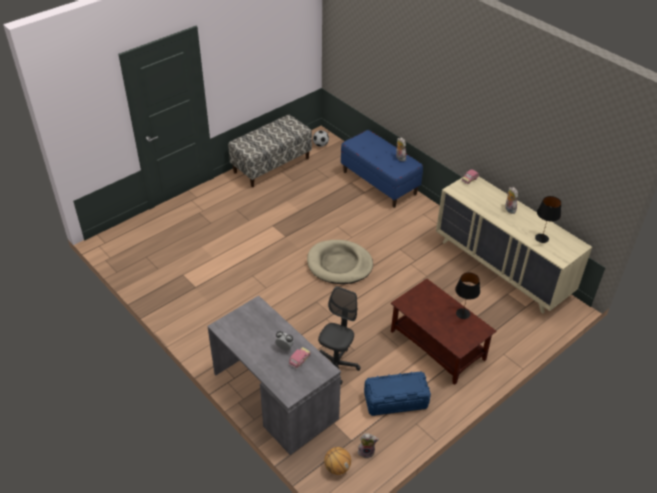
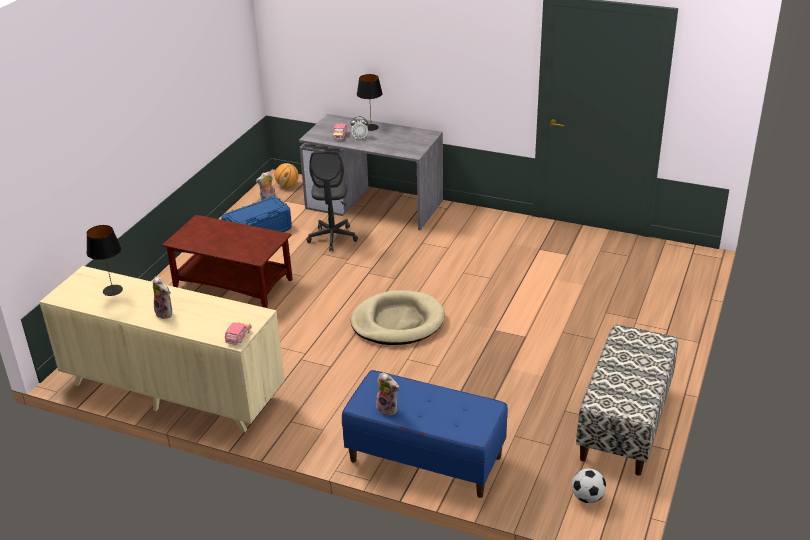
camera: 155 degrees right, 10 degrees down
black table lamp [455,272,480,319] -> black table lamp moved to [357,74,383,131]

